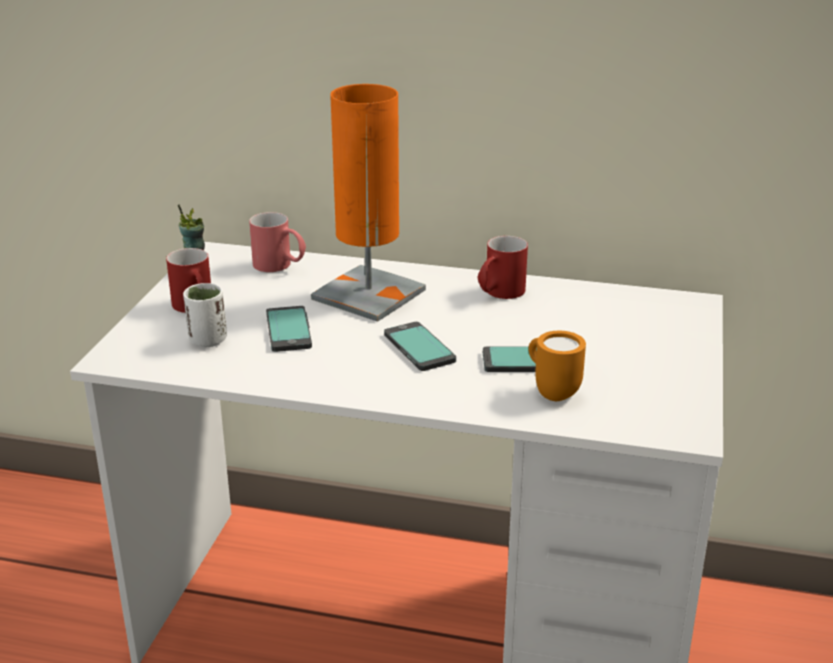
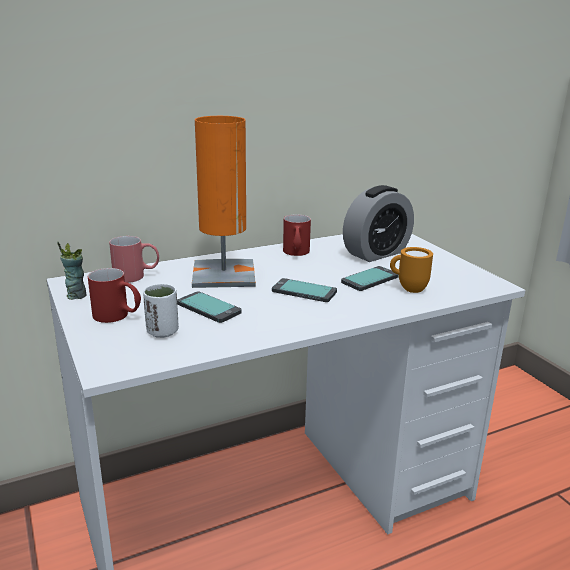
camera: 40 degrees left, 5 degrees down
none -> alarm clock [343,185,414,262]

